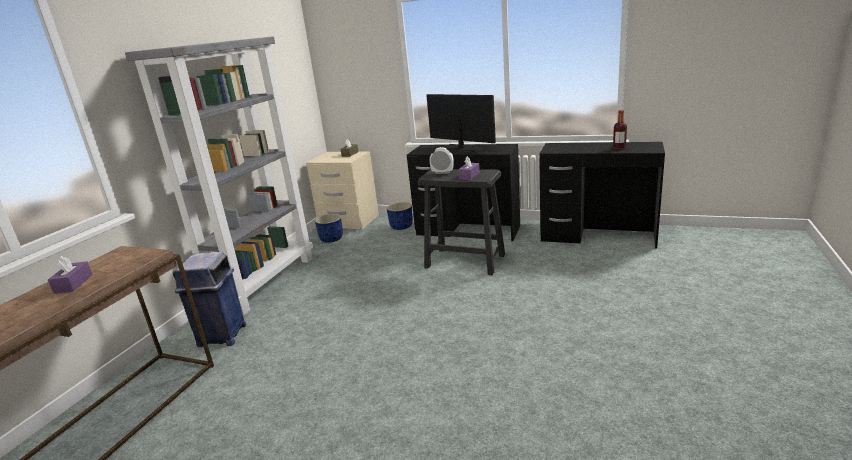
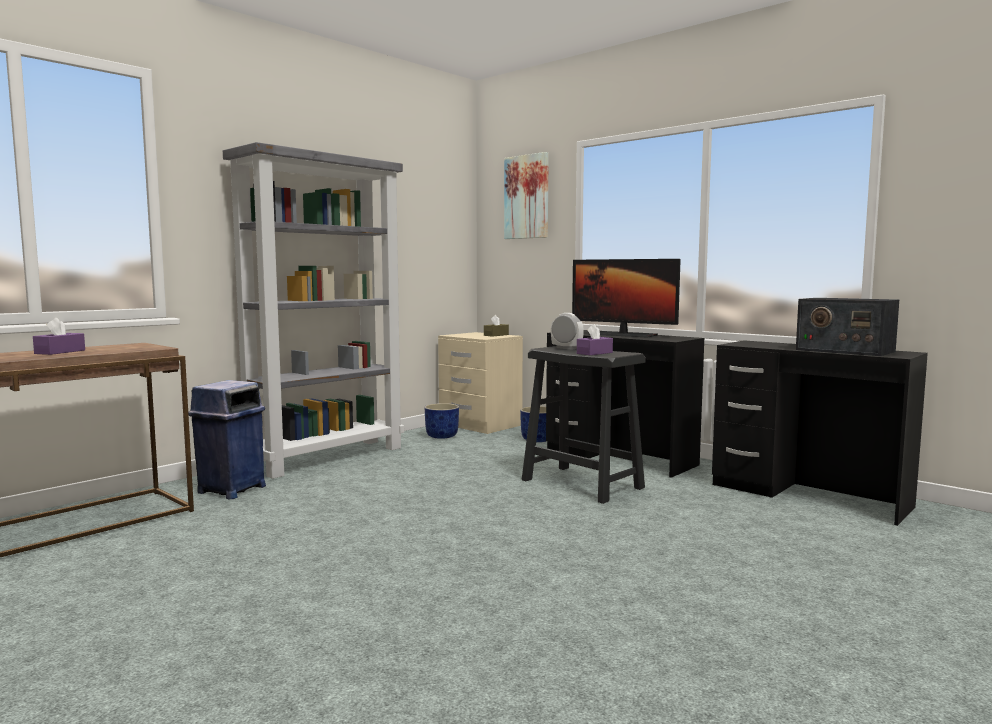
camera: 20 degrees right, 15 degrees down
monitor [426,94,496,153] -> monitor turned 150 degrees clockwise [572,259,681,338]
bottle [613,110,627,150] -> radio [796,298,899,356]
none -> picture [504,152,549,239]

